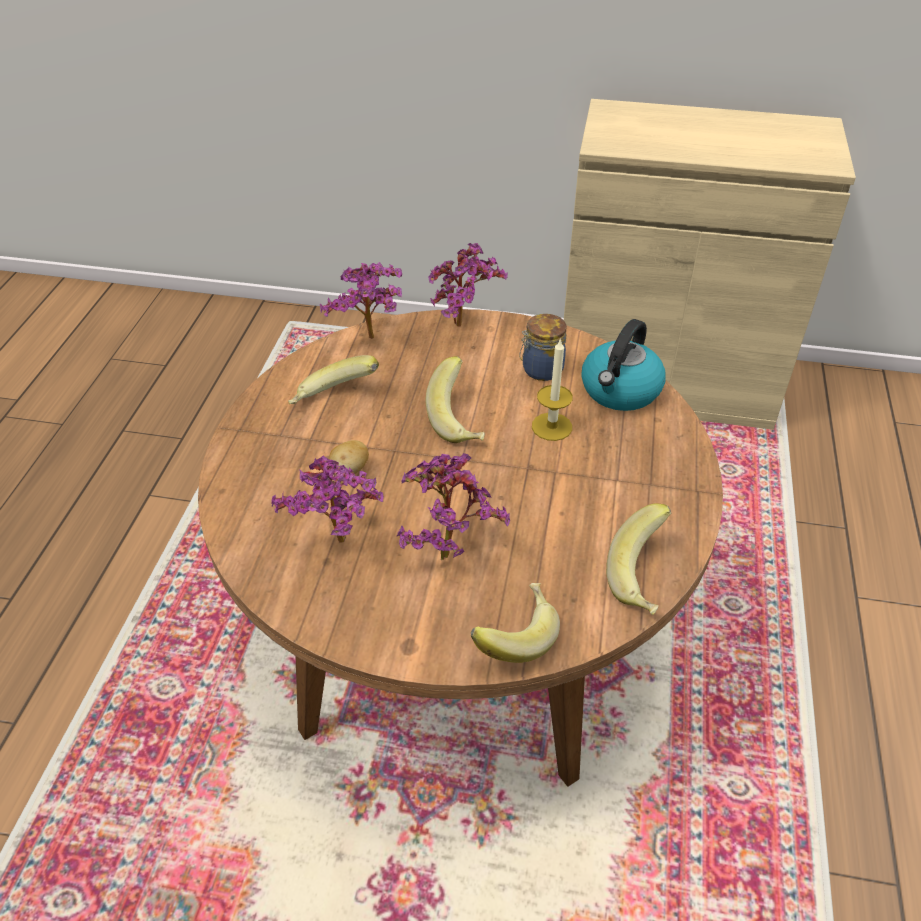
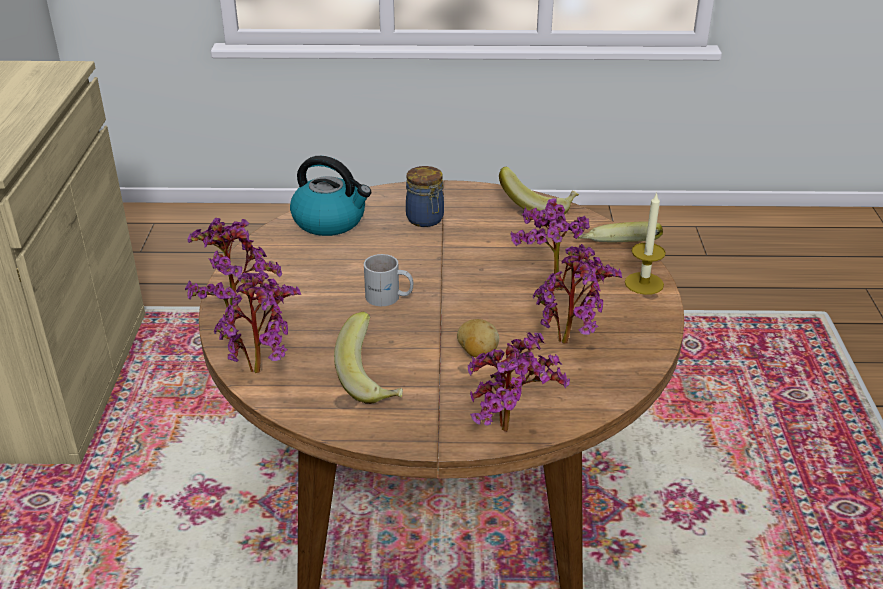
camera: 100 degrees left, 10 degrees down
banana [426,356,485,443] -> white mug [364,254,413,306]
jar [519,314,567,381] -> jar moved to [406,166,444,227]
candle [532,338,573,441] -> candle moved to [625,192,666,295]
none -> potted plant [468,332,570,432]

